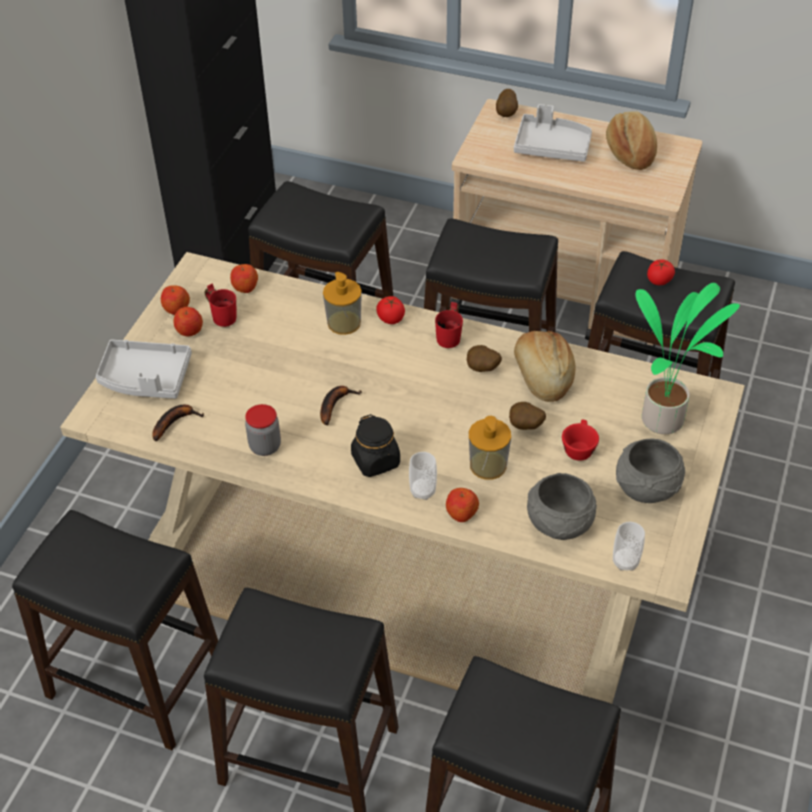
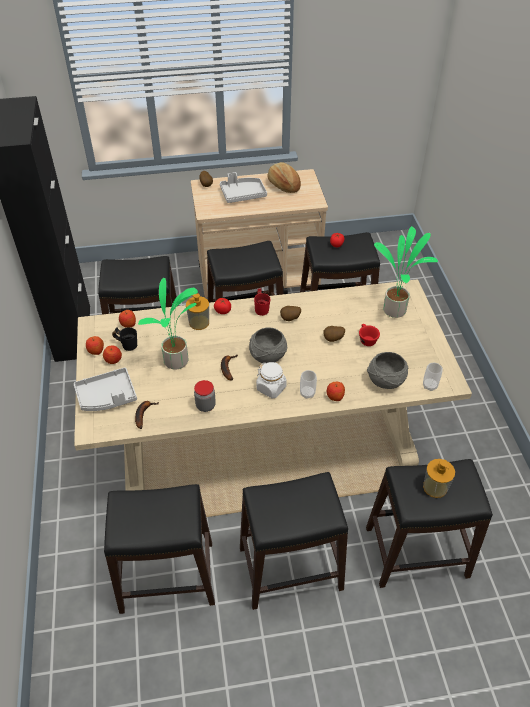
camera: 30 degrees left, 0 degrees up
red mug [204,284,236,327] -> black mug [112,327,137,351]
black jar [351,414,400,477] -> white jar [256,362,287,398]
soap dispenser [469,416,511,479] -> soap dispenser moved to [423,459,455,498]
bread [514,331,575,402] -> none
grey bowl [616,439,685,503] -> grey bowl moved to [249,327,287,364]
none -> potted plant [138,278,198,369]

